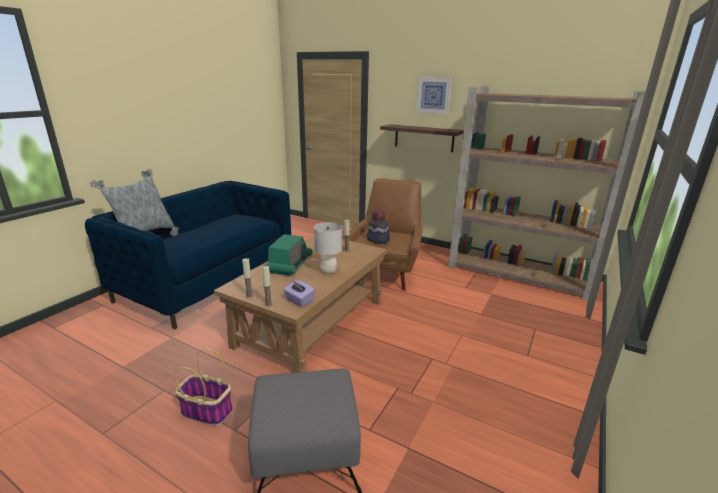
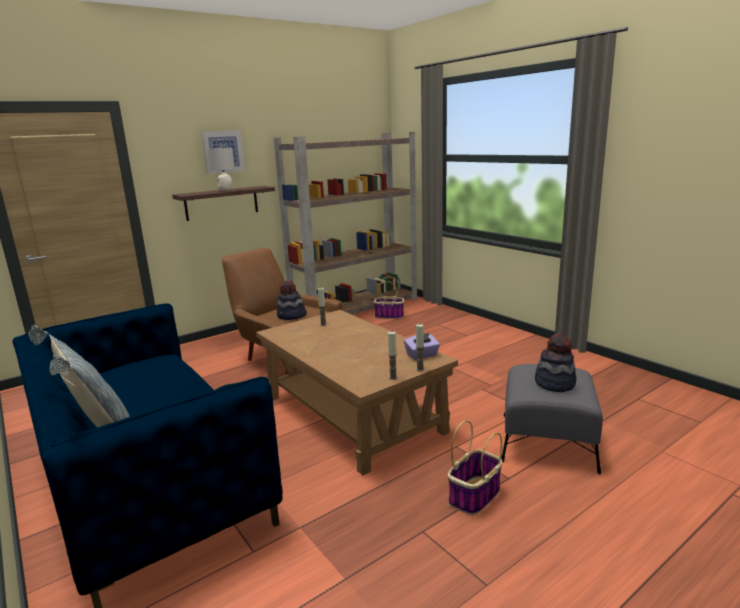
camera: 65 degrees left, 5 degrees down
radio [266,234,313,276] -> none
grey table lamp [314,222,342,274] -> grey table lamp moved to [209,148,235,191]
none -> basket [374,277,404,319]
none -> hat [535,334,577,392]

